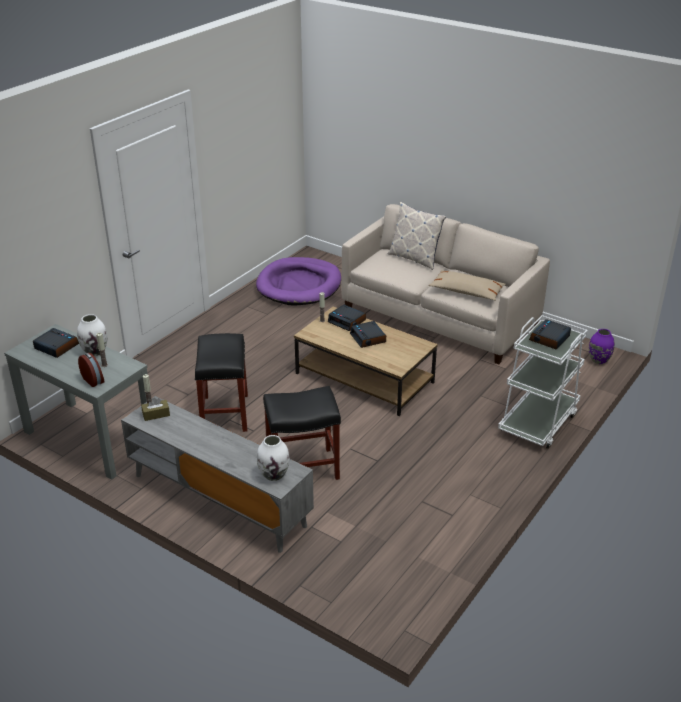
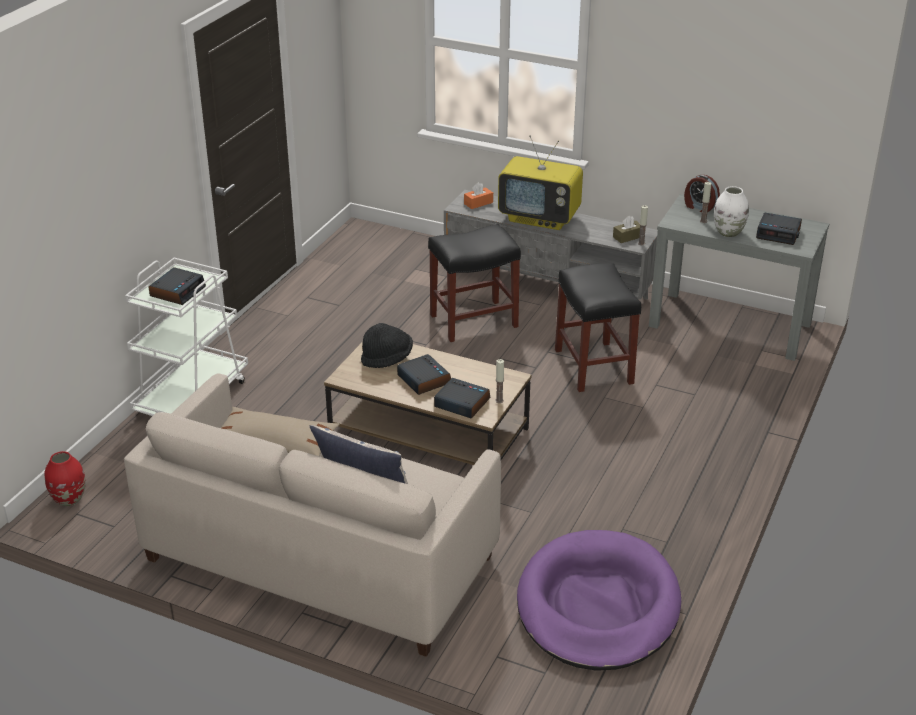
camera: 170 degrees right, 0 degrees up
white vase [257,435,289,481] -> orange tissue box [464,182,493,209]
purple vase [589,329,615,364] -> red vase [44,451,86,506]
none -> black hat [361,323,413,368]
none -> television [498,135,583,230]

